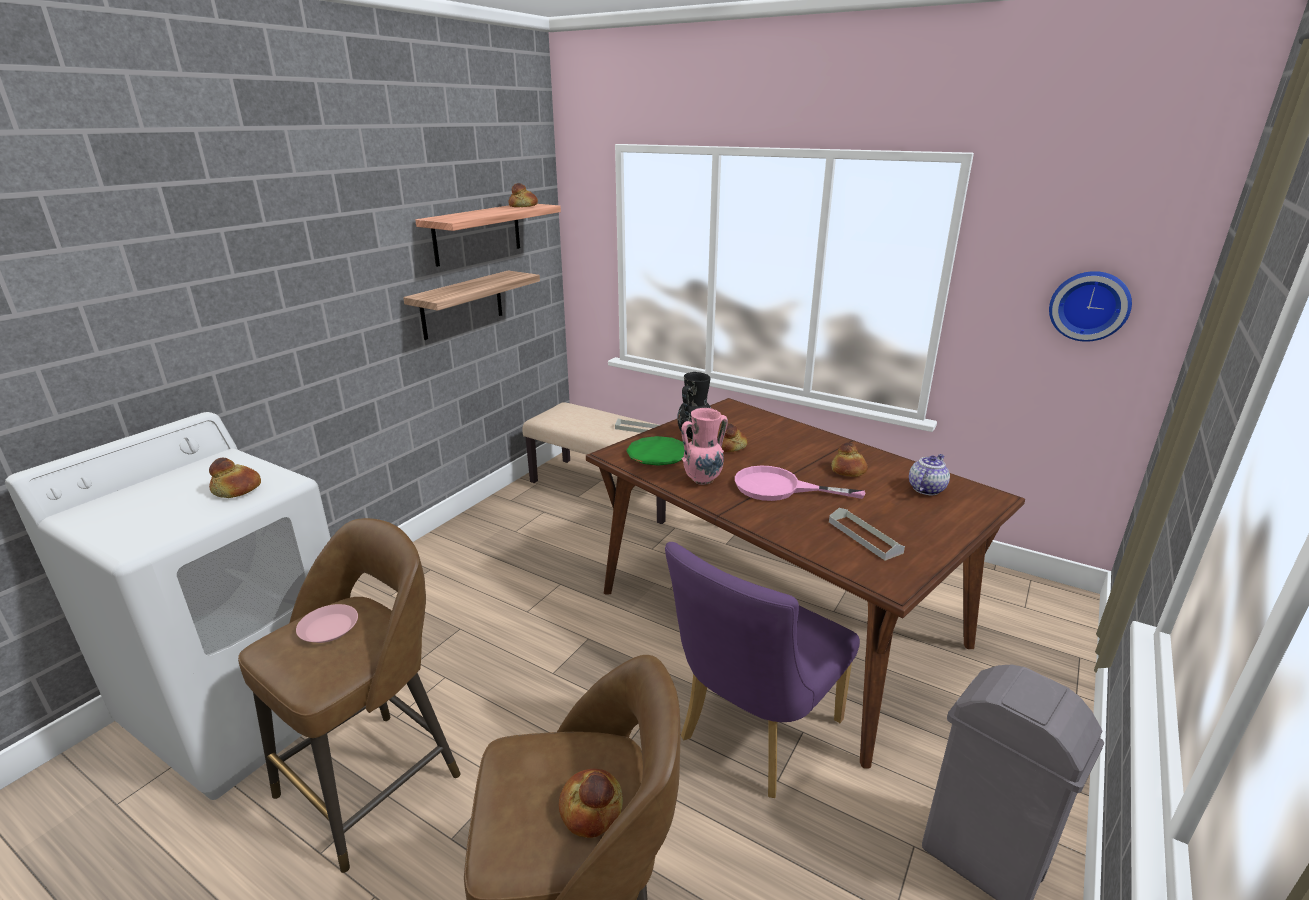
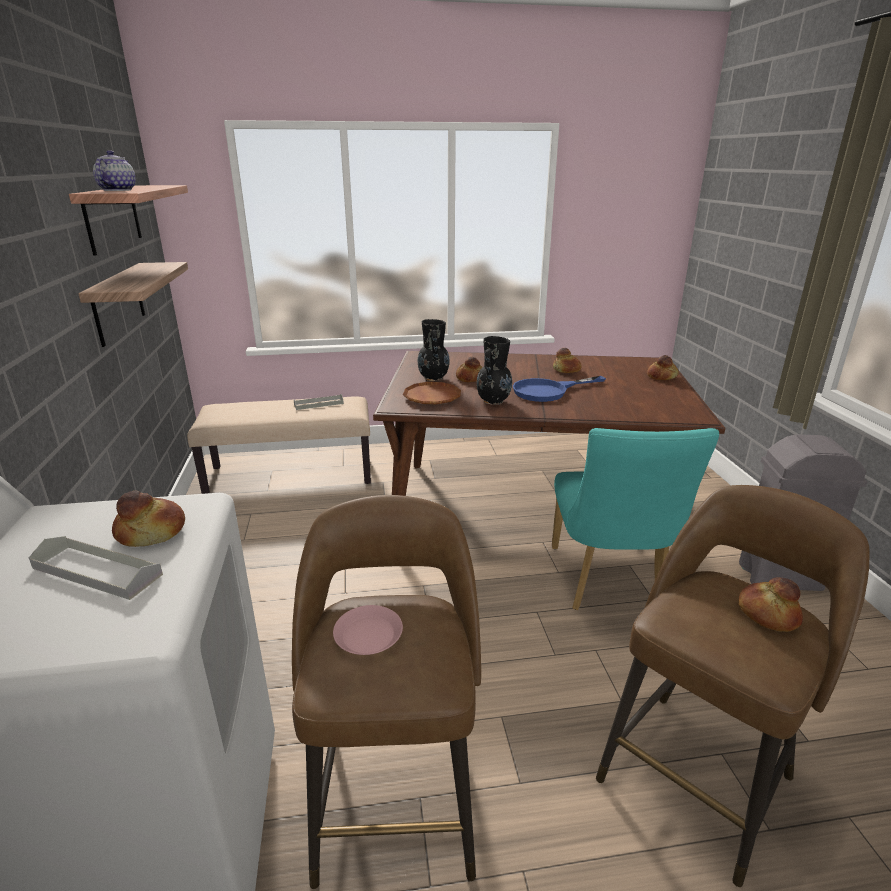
camera: 40 degrees left, 0 degrees up
bread [508,183,538,207] -> bread moved to [647,355,679,380]
green plate [626,436,685,466] -> brown plate [403,382,461,404]
purple chair [665,542,860,798] -> turquoise chair [552,428,719,610]
pink vase [681,408,728,485] -> black vase [477,336,512,405]
pink frying pan [735,466,865,501] -> blue frying pan [513,376,606,402]
grey tray [829,508,905,560] -> grey tray moved to [29,536,163,600]
teapot [909,454,950,495] -> teapot moved to [93,150,136,191]
wall clock [1049,271,1132,342] -> none

